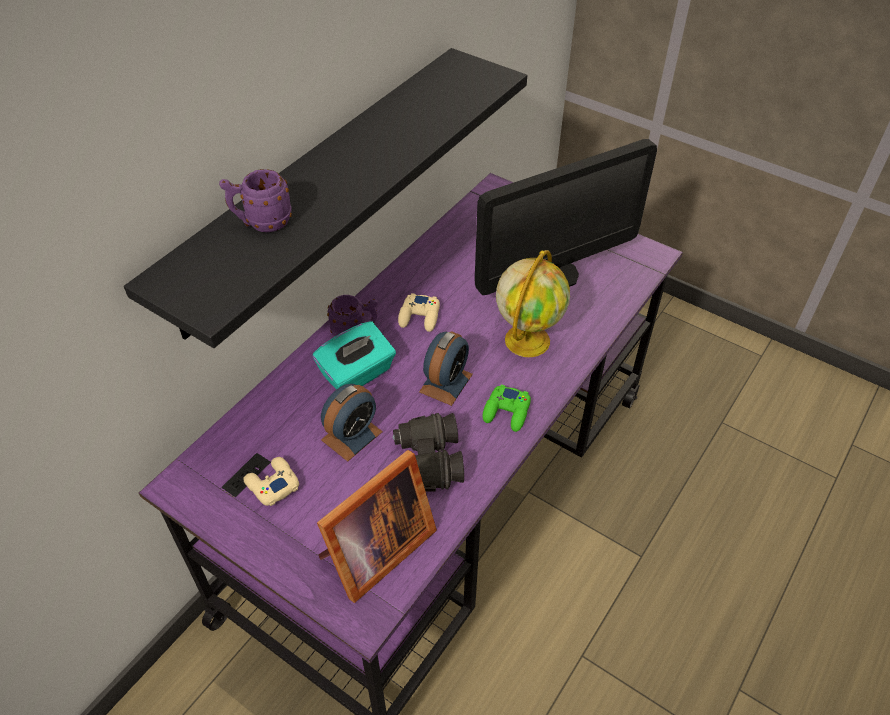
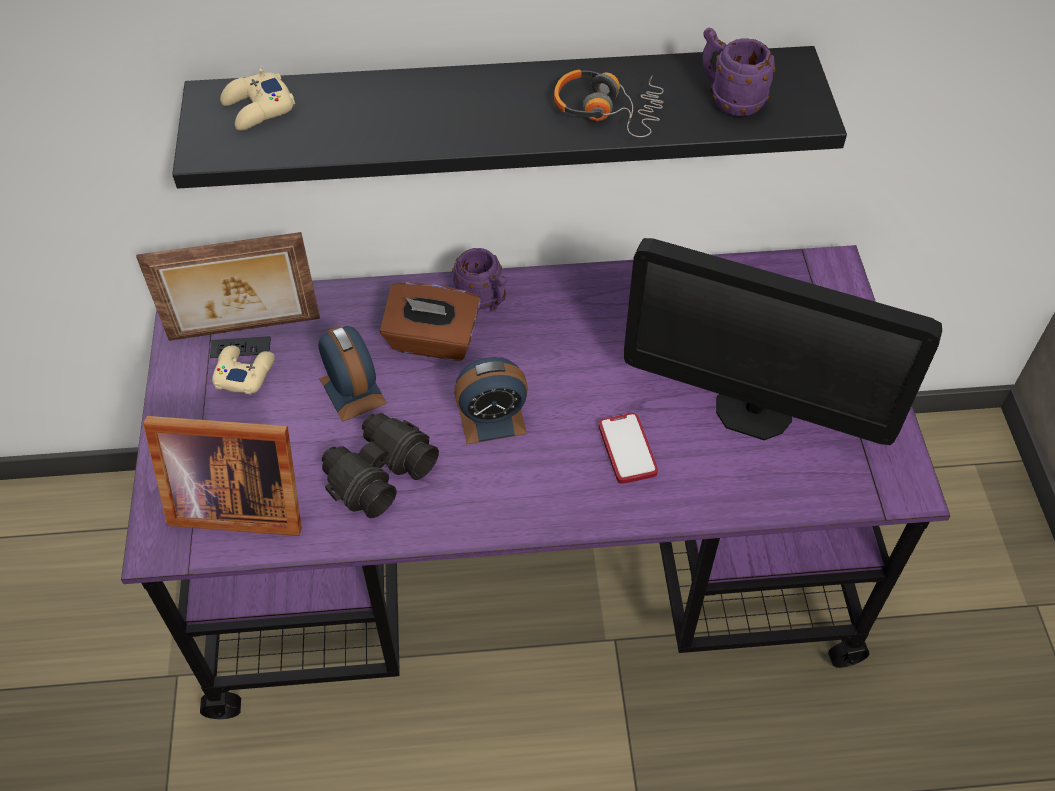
camera: 50 degrees right, 5 degrees up
purple mug [219,169,292,232] -> purple mug moved to [702,28,775,116]
turquoise tissue box [313,321,396,389] -> brown tissue box [380,282,481,361]
alarm clock [321,384,383,461] -> alarm clock turned 120 degrees counterclockwise [319,326,387,422]
beige game controller [398,293,440,332] -> beige game controller moved to [220,68,295,131]
green game controller [483,385,531,432] -> none
globe [496,250,570,357] -> phone [599,413,658,484]
none -> picture frame [136,232,320,341]
none -> headphones [554,70,664,137]

